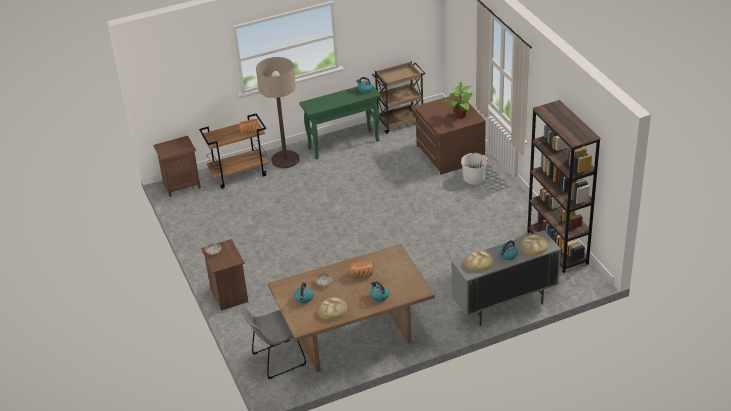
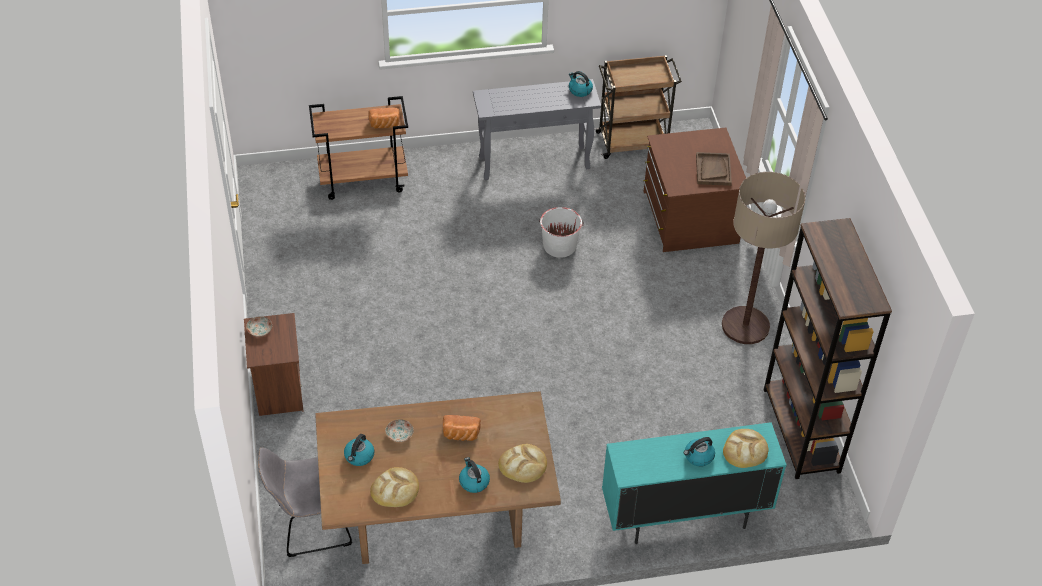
camera: 10 degrees right, 10 degrees up
brown nightstand [153,136,201,197] -> none
floor lamp [256,57,300,168] -> floor lamp moved to [722,172,806,344]
green console table [299,86,381,159] -> grey console table [473,79,601,180]
potted plant [444,82,472,119] -> brown tray [696,152,732,186]
grey cabinet [451,230,561,326] -> turquoise cabinet [602,422,787,544]
white bucket [460,153,488,185] -> white bucket moved to [539,207,584,258]
bread [464,251,494,271] -> bread moved to [498,444,547,483]

